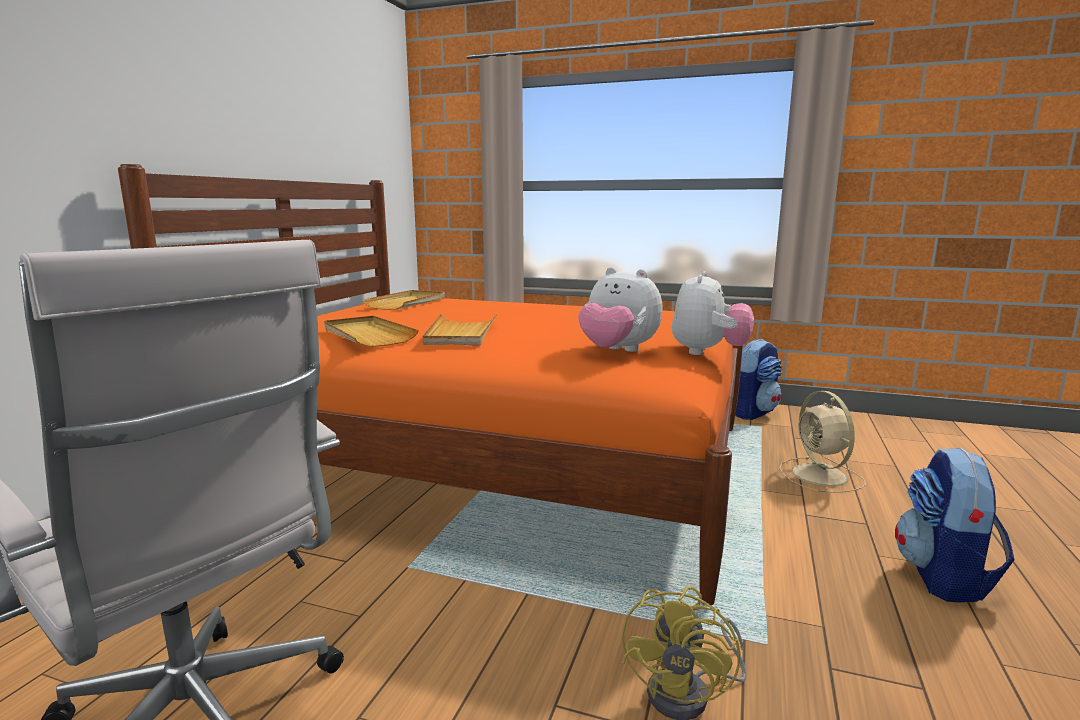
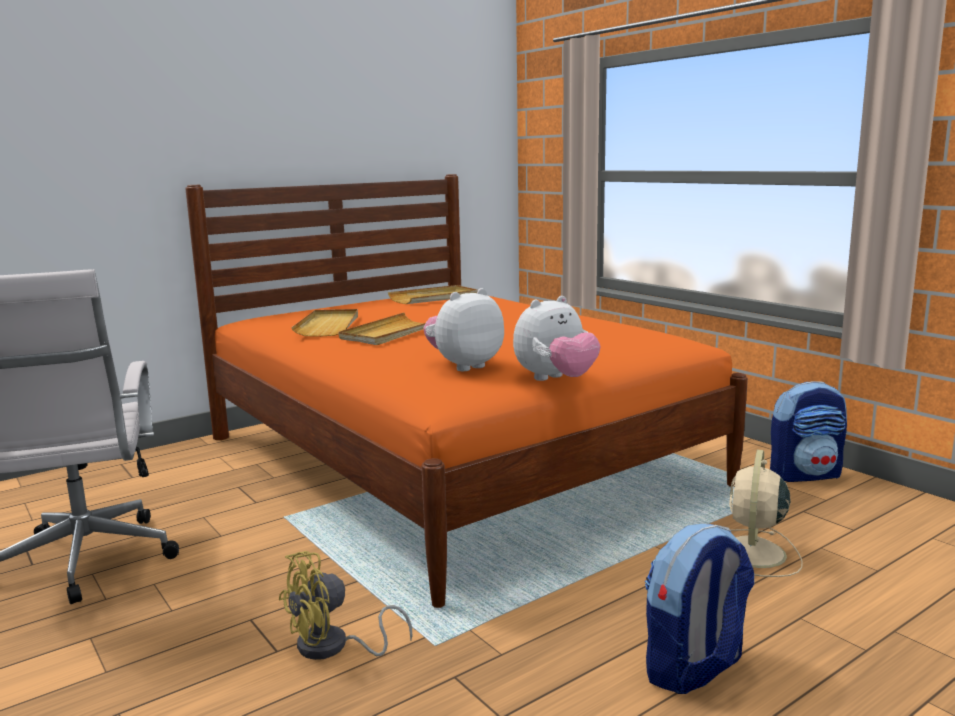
camera: 35 degrees right, 0 degrees up
plush toy [578,267,663,352] -> plush toy turned 75 degrees clockwise [423,288,504,371]

